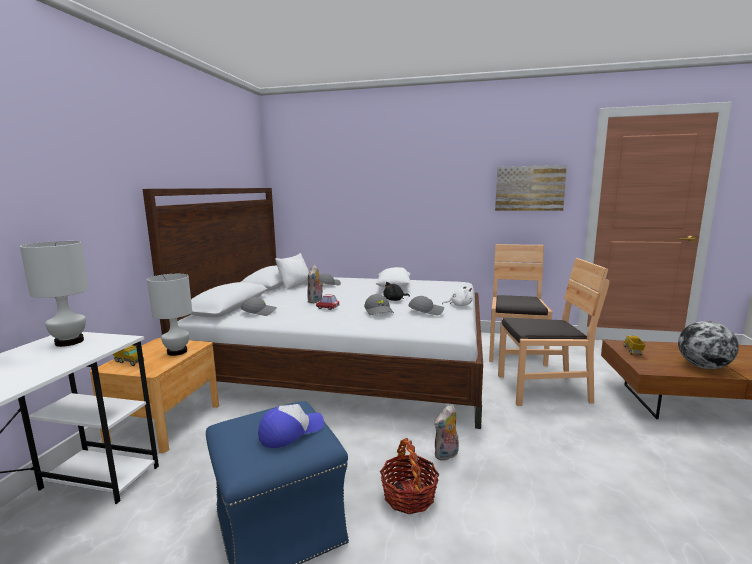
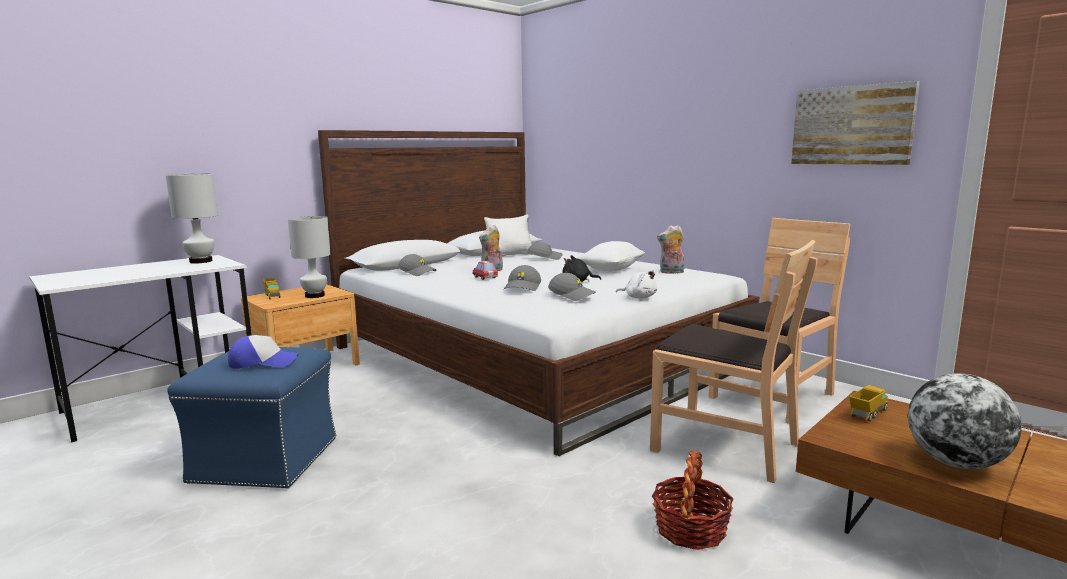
camera: 35 degrees right, 0 degrees up
basket [380,438,439,514] -> basket moved to [652,451,734,550]
plush toy [434,405,459,461] -> plush toy moved to [657,225,684,274]

